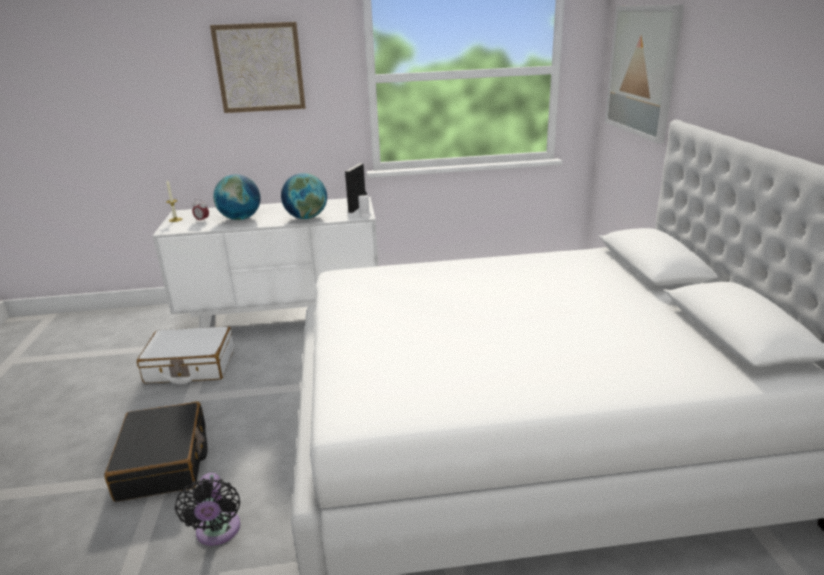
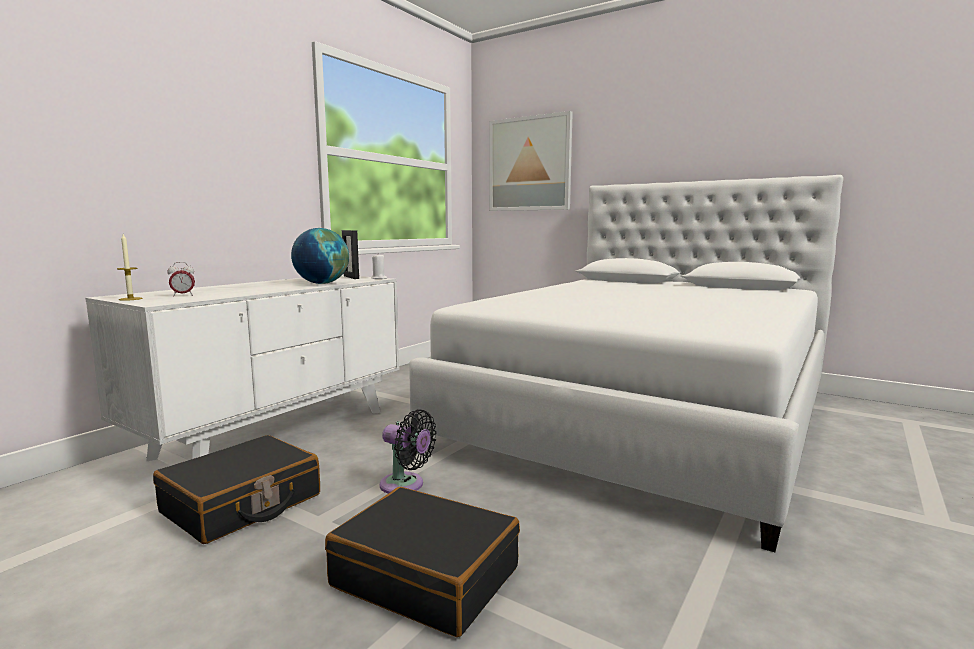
camera: 50 degrees left, 15 degrees down
white suitcase [137,326,234,384] -> black suitcase [153,435,320,544]
black fan [175,473,240,546] -> black fan moved to [380,409,437,493]
picture [210,22,306,113] -> none
globe [213,174,261,220] -> none

